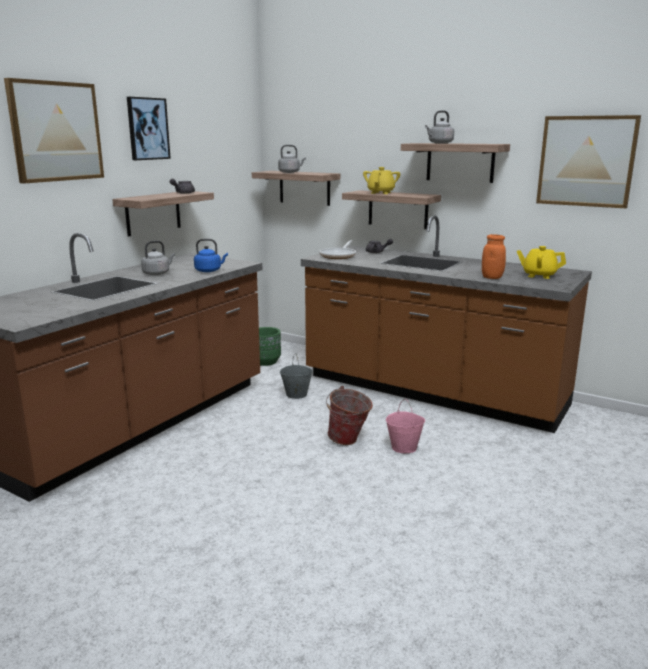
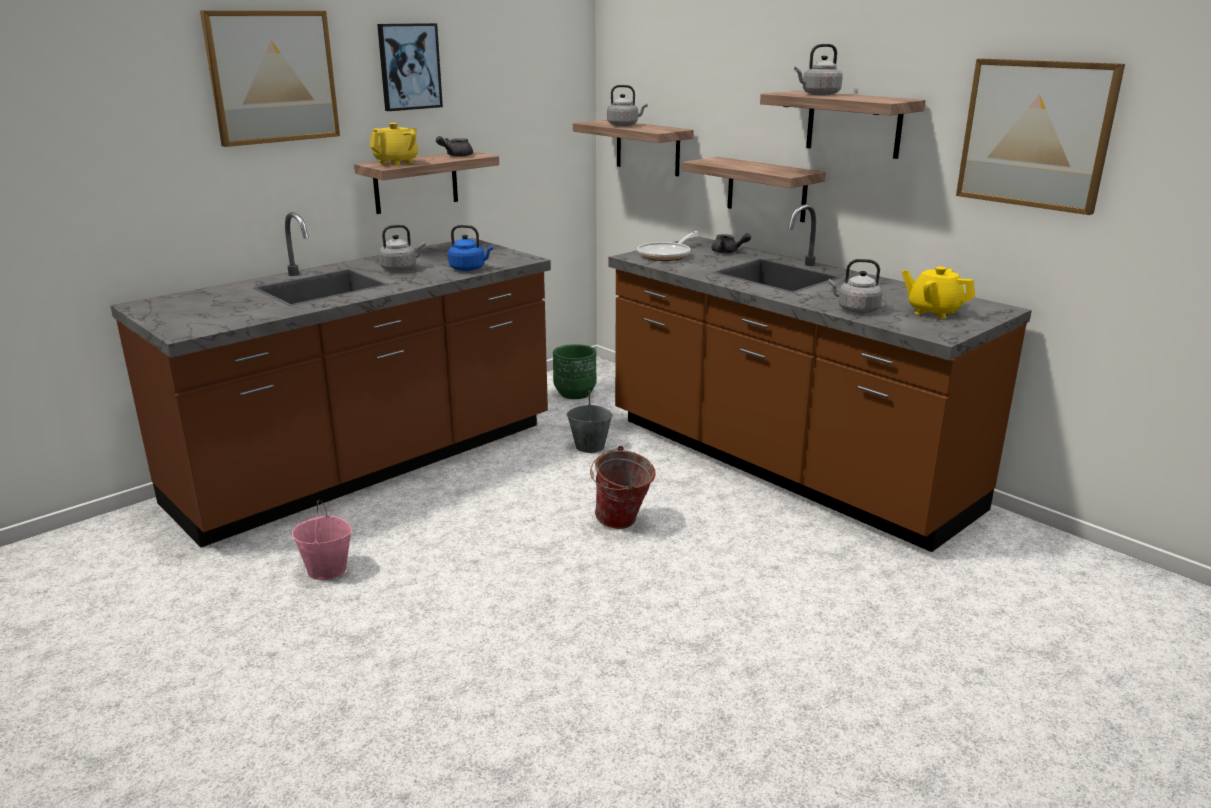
camera: 15 degrees right, 5 degrees up
yellow teapot [363,167,400,194] -> yellow teapot moved to [370,123,418,166]
pink bucket [386,399,425,453] -> pink bucket moved to [292,500,352,580]
orange jar [482,234,506,279] -> grey kettle [828,259,883,313]

